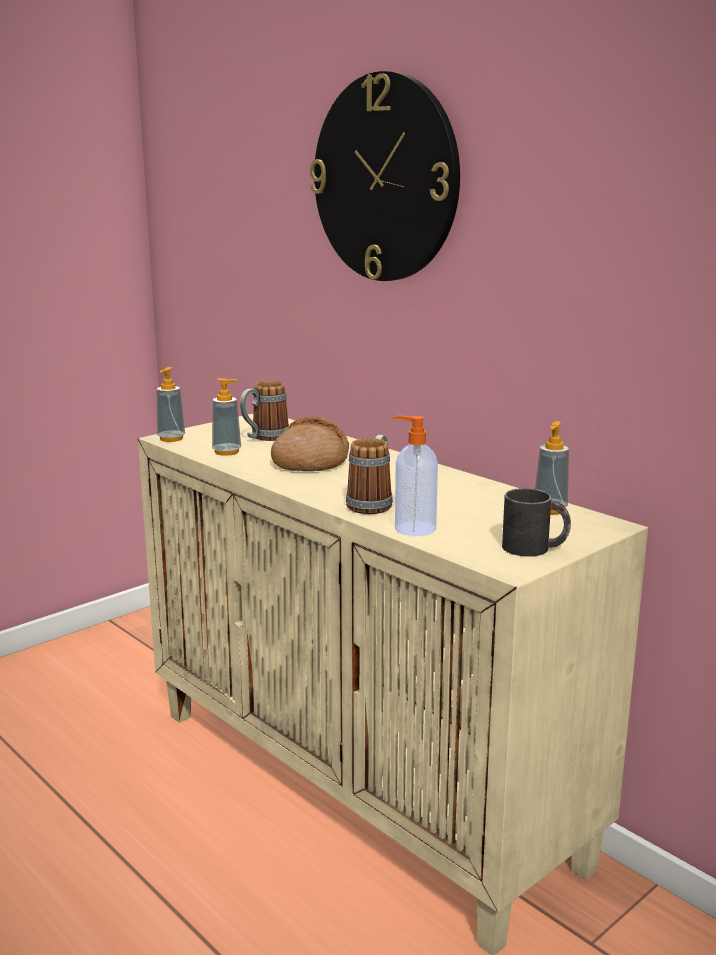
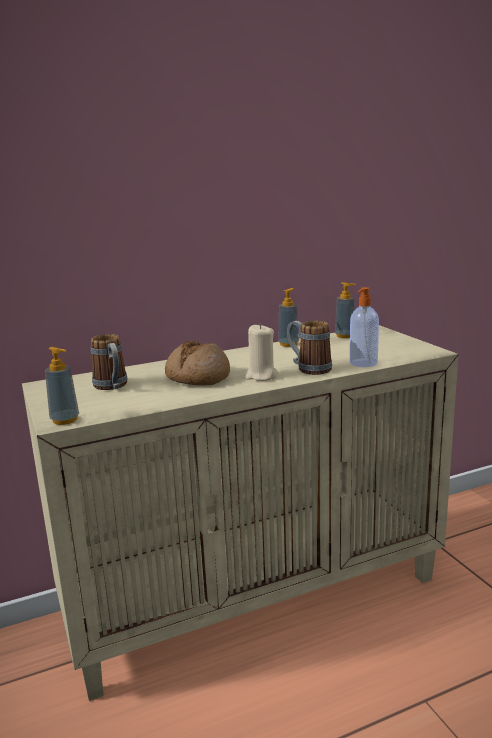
camera: 70 degrees left, 0 degrees up
soap dispenser [212,378,241,456] -> soap dispenser moved to [278,288,299,347]
wall clock [310,71,460,281] -> none
black mug [502,488,571,557] -> none
none -> beige candle [245,324,278,381]

